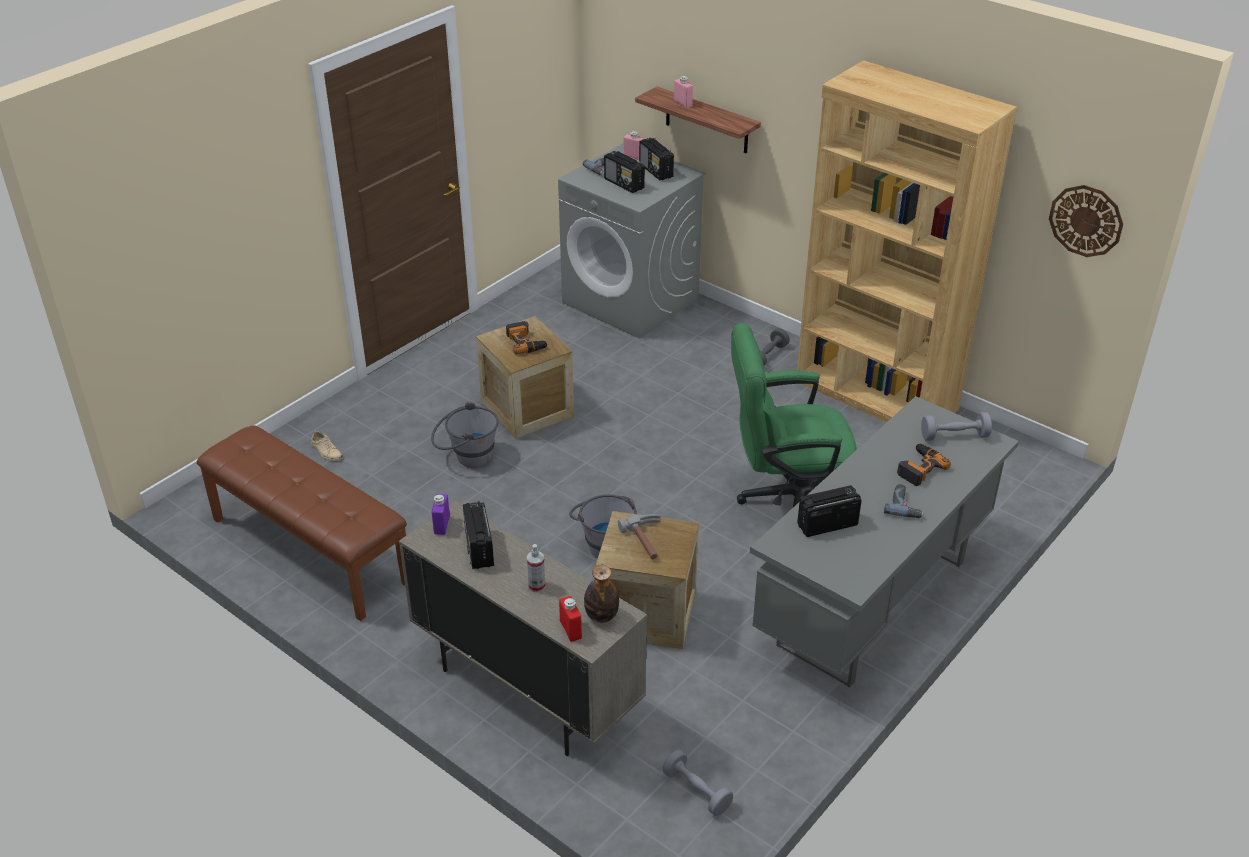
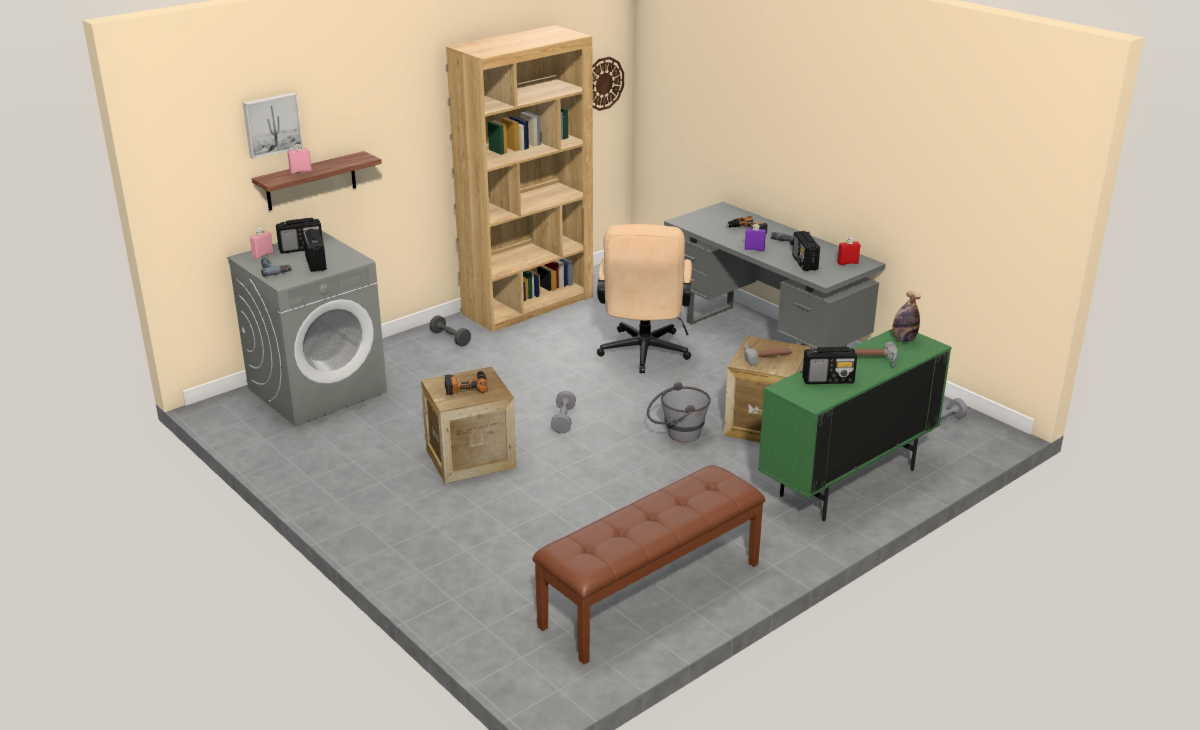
camera: 80 degrees left, 10 degrees down
beige shoe [311,431,343,461] -> none
beige cabinet [399,501,647,756] -> green cabinet [758,329,951,521]
grey bucket [431,402,499,467] -> none
purple bottle [432,494,450,535] -> purple bottle moved to [745,224,766,252]
spray bottle [527,544,545,592] -> hammer [854,342,898,367]
red bottle [559,596,582,642] -> red bottle moved to [837,238,860,265]
radio [604,151,645,193] -> radio turned 75 degrees counterclockwise [303,229,327,272]
green office chair [731,323,857,507] -> beige office chair [597,224,692,373]
grey dumbbell [921,412,992,441] -> grey dumbbell moved to [551,391,576,433]
none -> picture [243,92,303,159]

